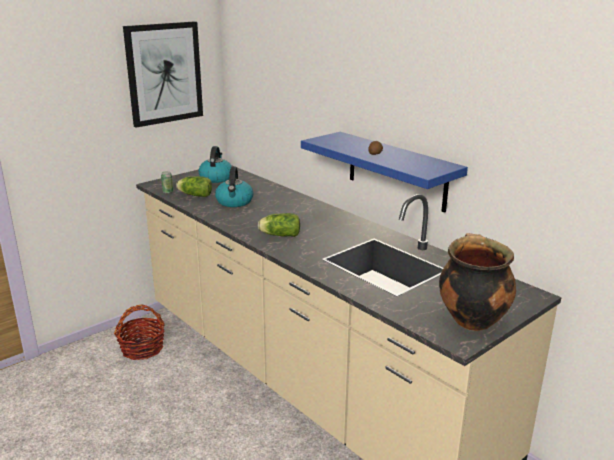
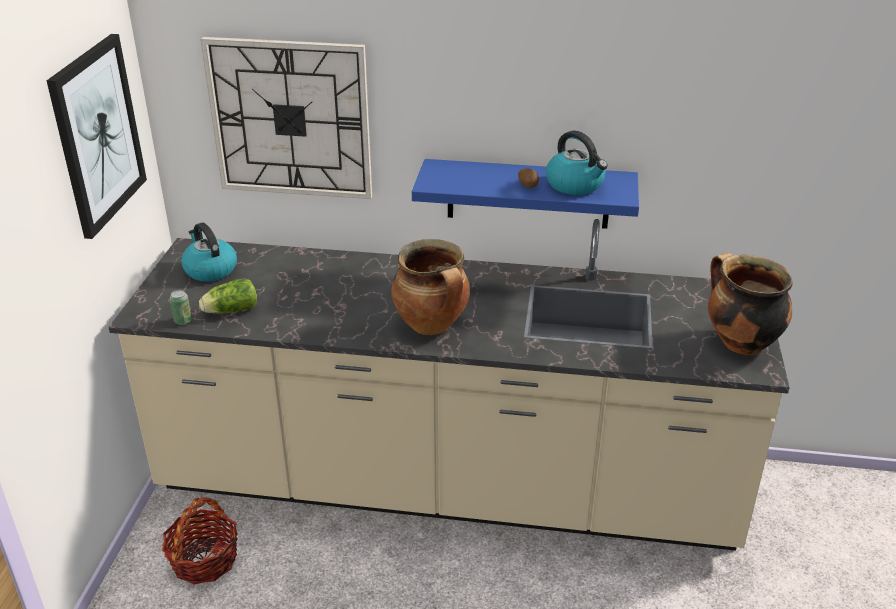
camera: 40 degrees left, 10 degrees up
kettle [215,166,253,207] -> kettle moved to [546,131,608,195]
lettuce [258,213,300,237] -> cooking pot [392,239,470,335]
none -> wall clock [200,37,372,199]

